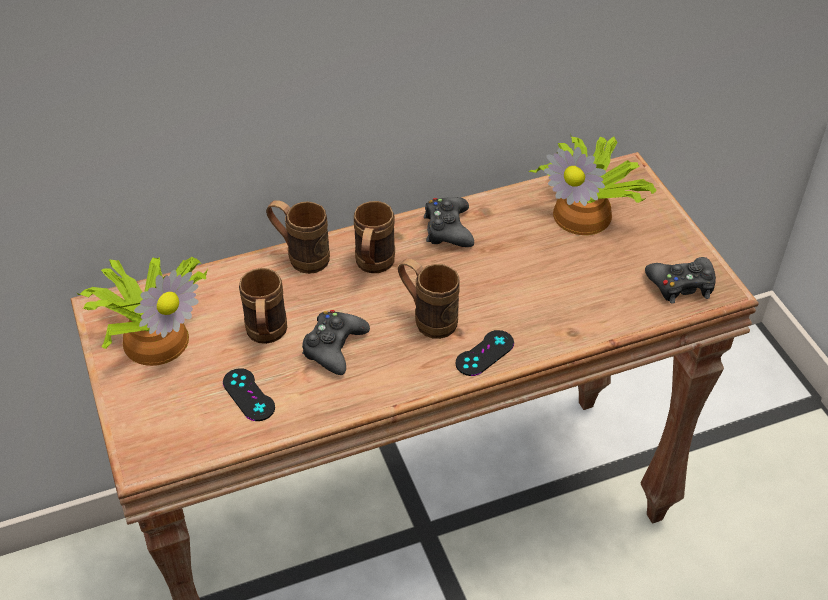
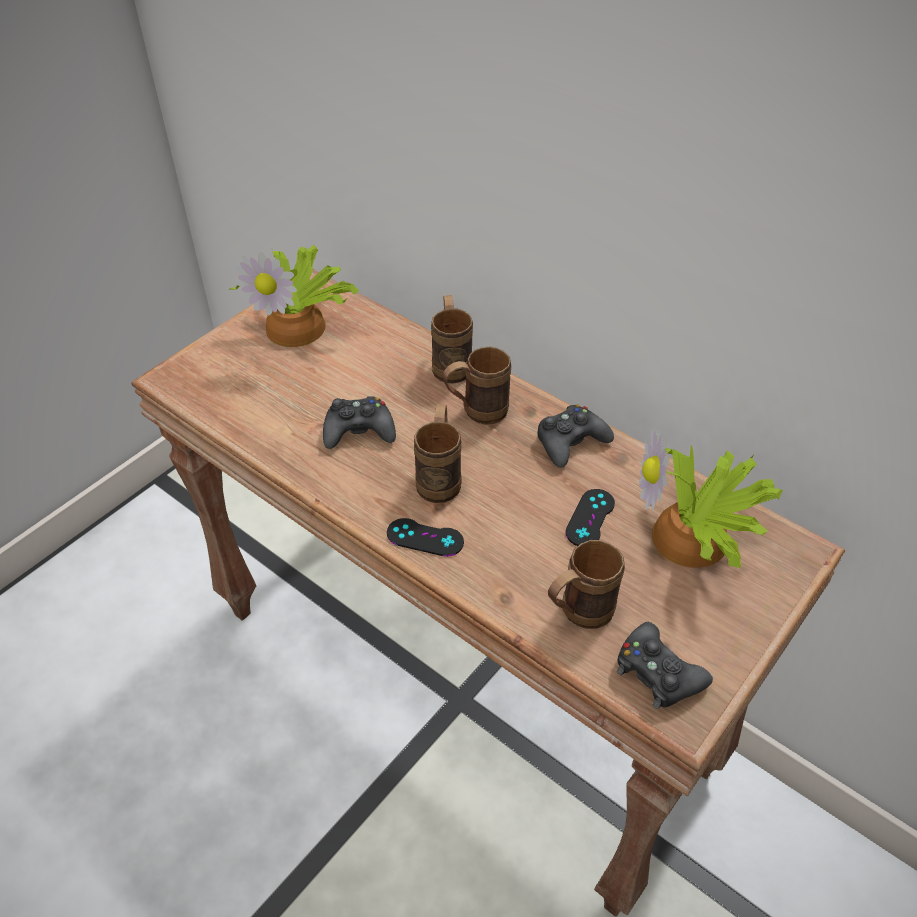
camera: 60 degrees right, 0 degrees up
black game controller [223,368,275,421] -> black game controller moved to [565,489,615,546]
brown mug [239,268,287,344] -> brown mug moved to [548,540,625,629]

